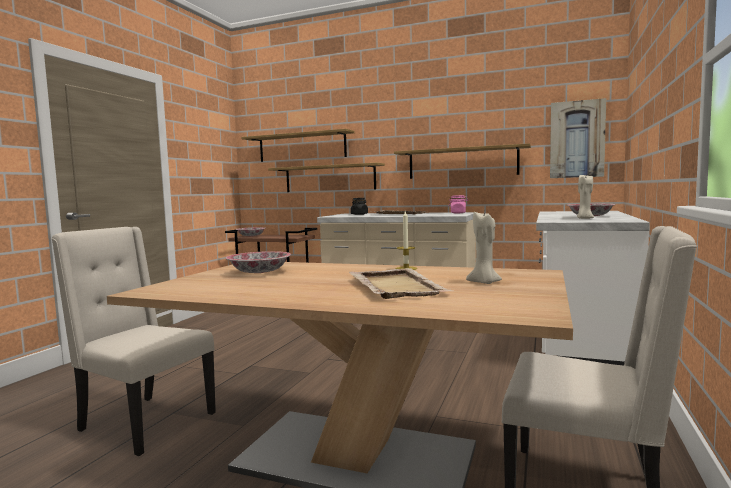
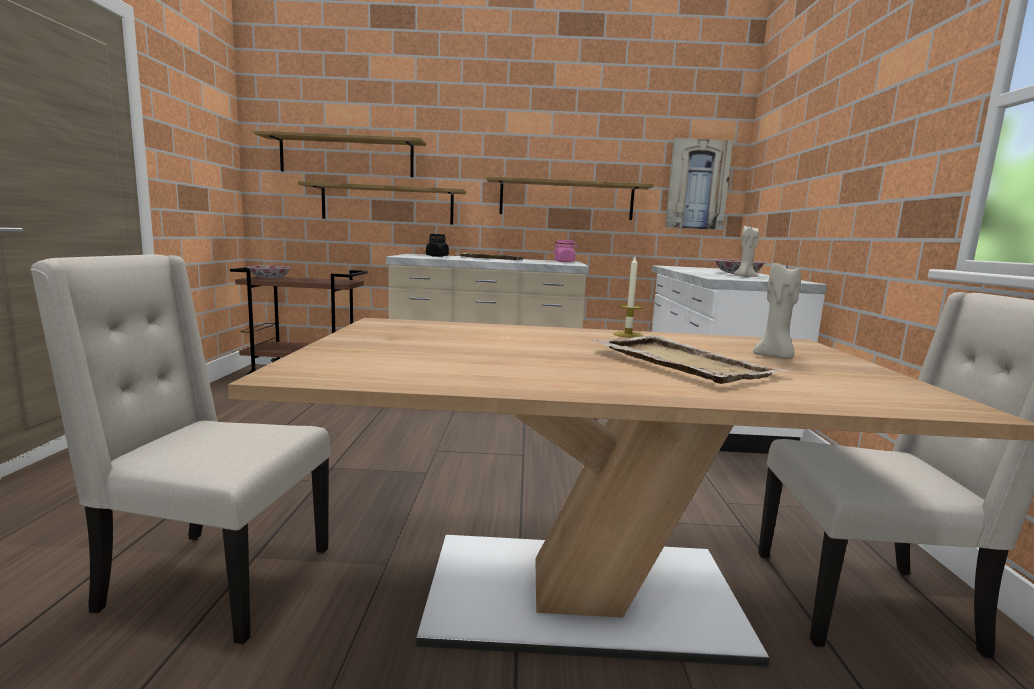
camera: 20 degrees left, 5 degrees up
bowl [226,251,291,273] -> none

